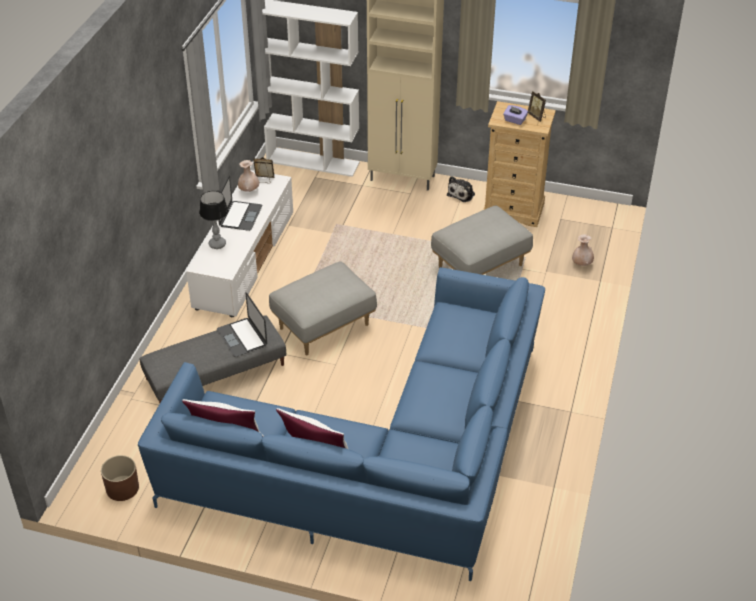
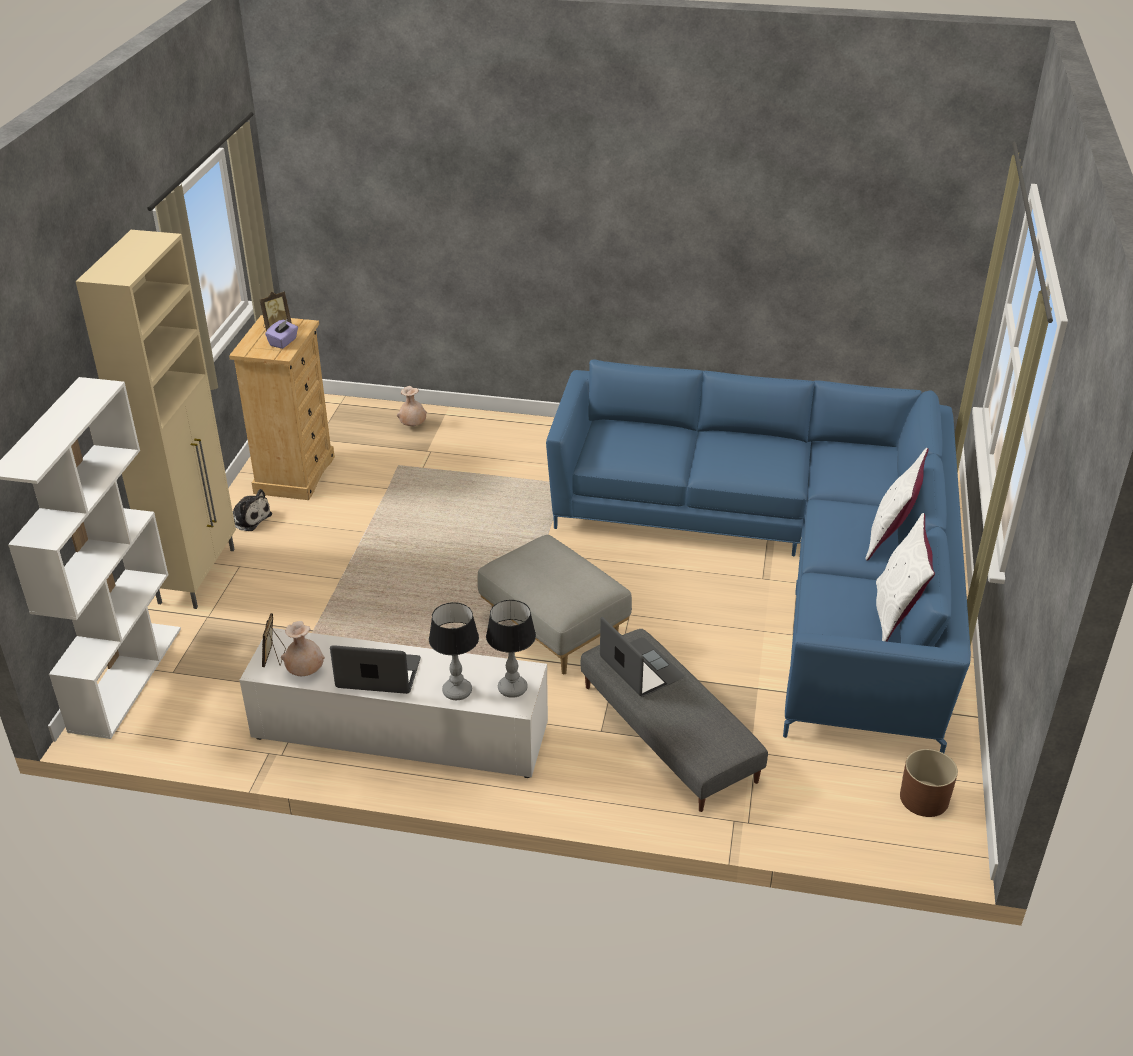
camera: 95 degrees left, 5 degrees down
laptop [217,292,267,357] -> laptop turned 90 degrees counterclockwise [600,617,684,697]
grey ottoman [431,205,533,275] -> none
none -> table lamp [486,600,536,698]

